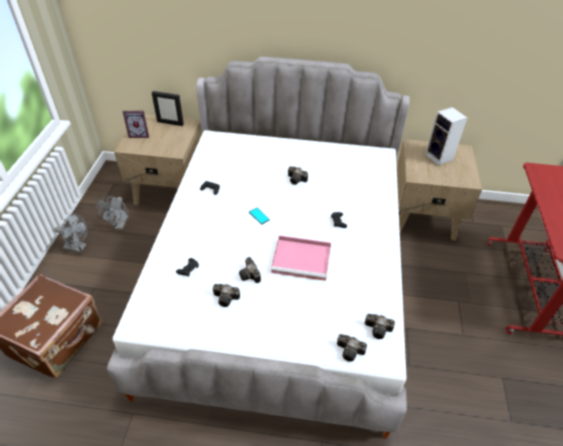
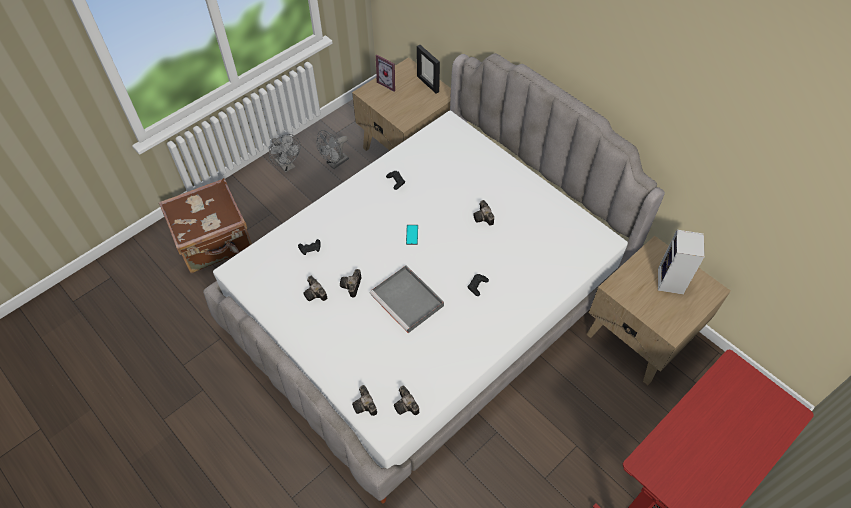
camera: 40 degrees right, 10 degrees up
pink tray [271,235,331,281] -> grey tray [370,265,444,333]

